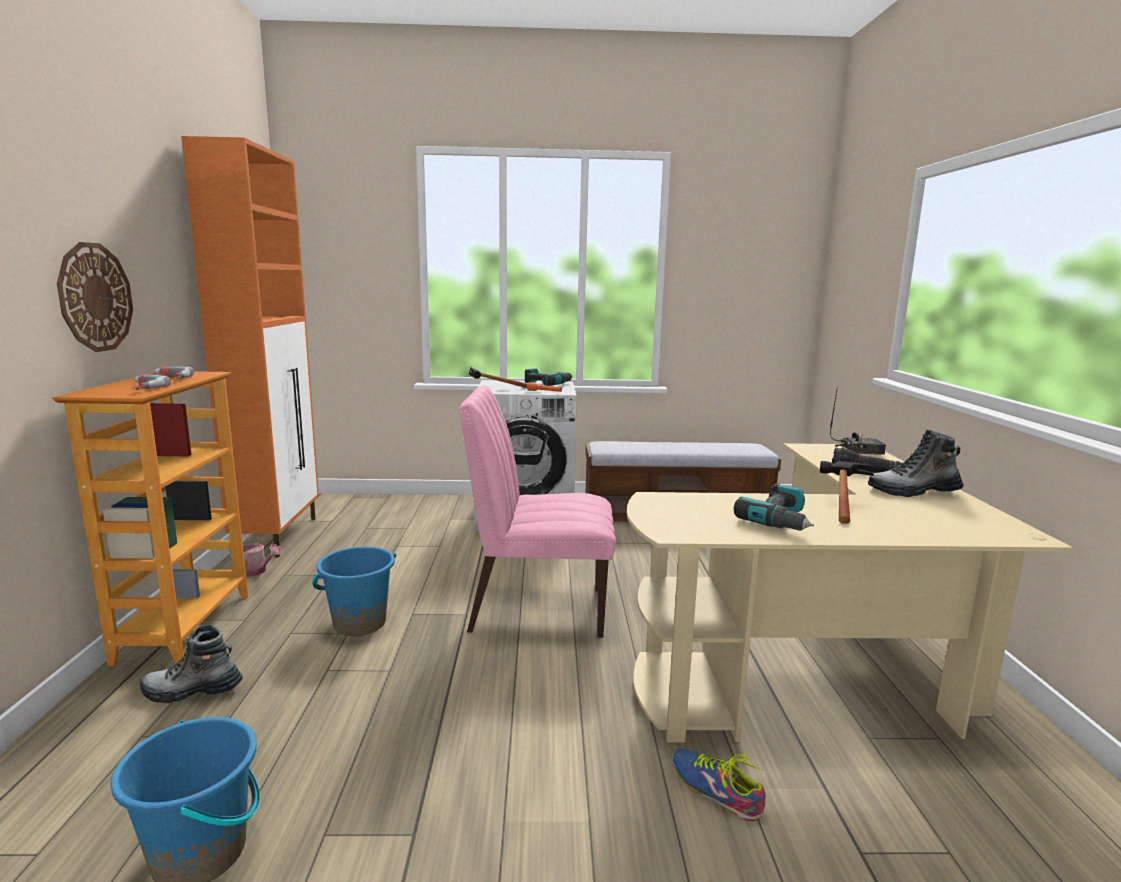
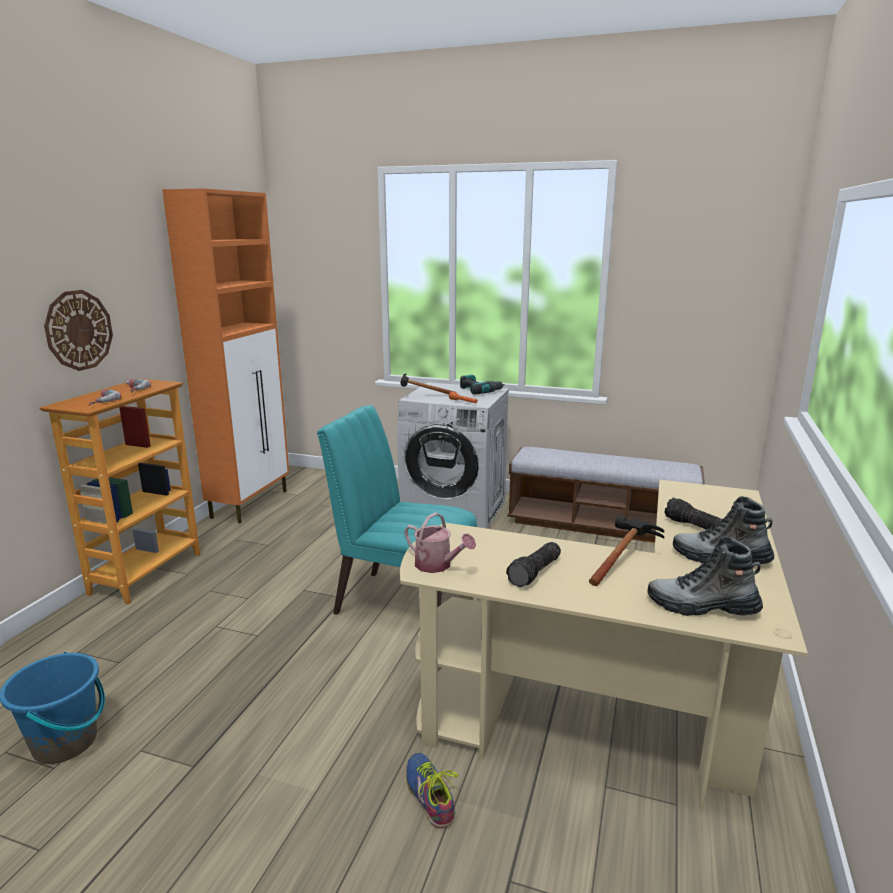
camera: 20 degrees right, 5 degrees up
boot [140,624,243,704] -> boot moved to [647,536,763,616]
watering can [229,533,282,577] -> watering can moved to [404,512,476,573]
blue bucket [312,547,396,636] -> none
pink chair [458,386,616,638] -> turquoise chair [317,405,477,615]
power drill [734,484,814,531] -> flashlight [506,542,561,587]
radio [830,390,886,455] -> none

